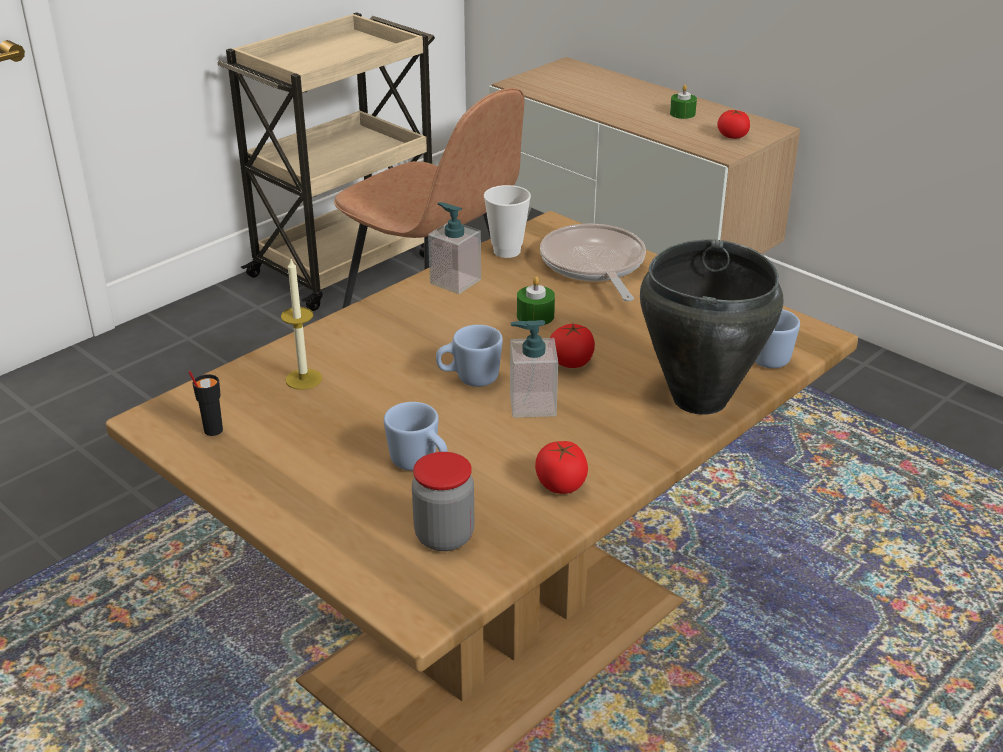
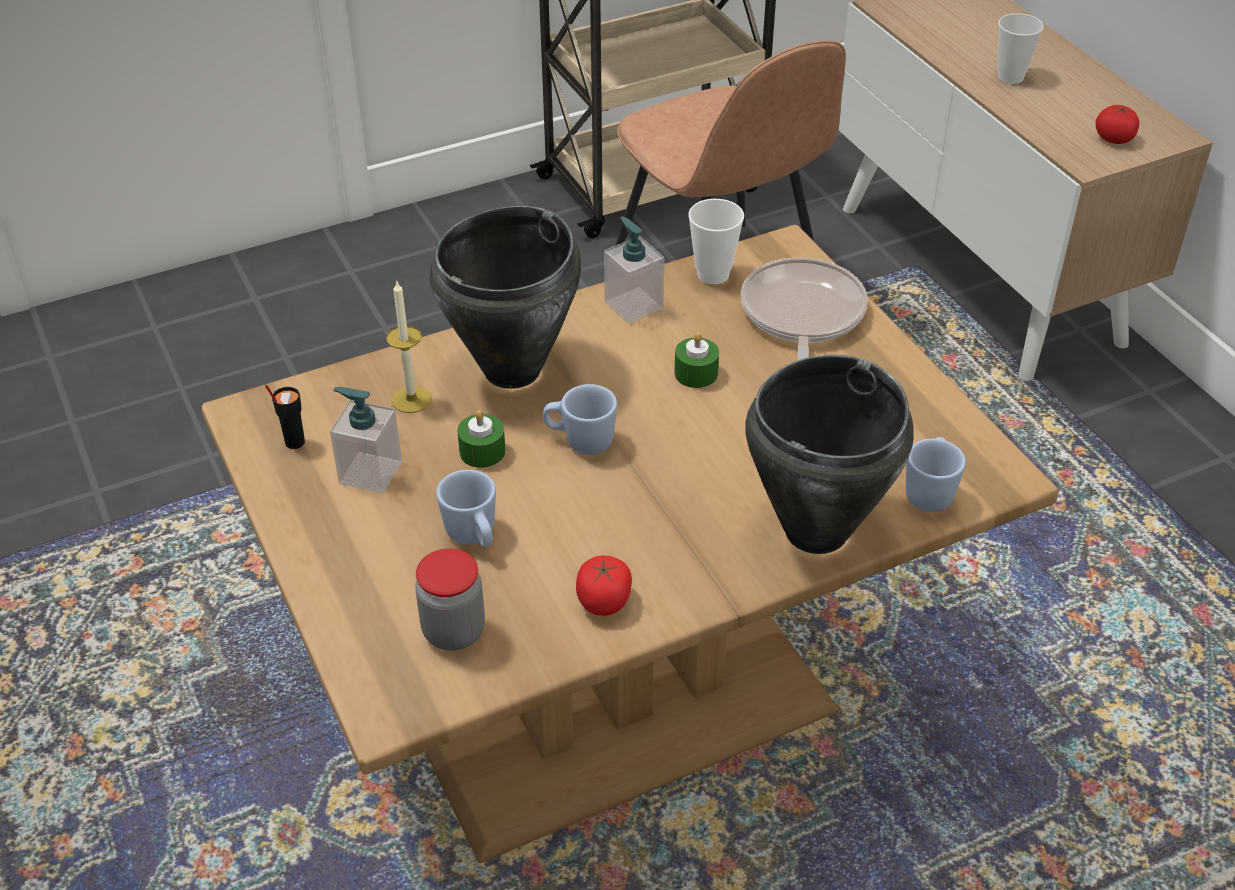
camera: 20 degrees right, 10 degrees up
soap dispenser [510,320,558,418] -> soap dispenser moved to [330,387,402,493]
tomato [550,324,595,368] -> none
green candle [670,84,697,119] -> green candle moved to [457,410,506,468]
none -> black cooking pot [430,206,581,389]
none -> cup [997,13,1044,84]

